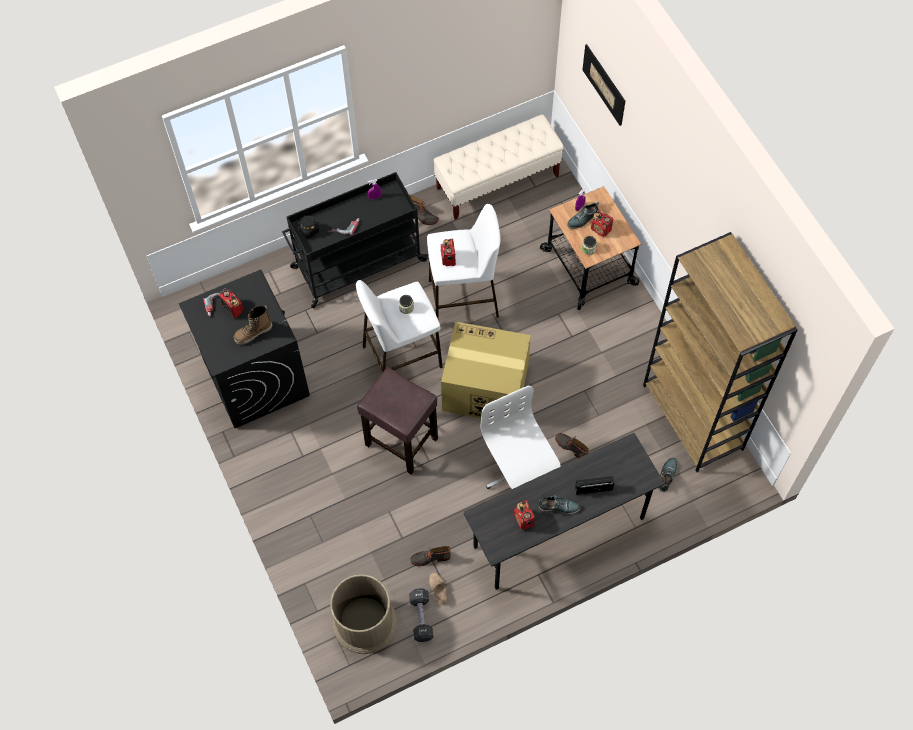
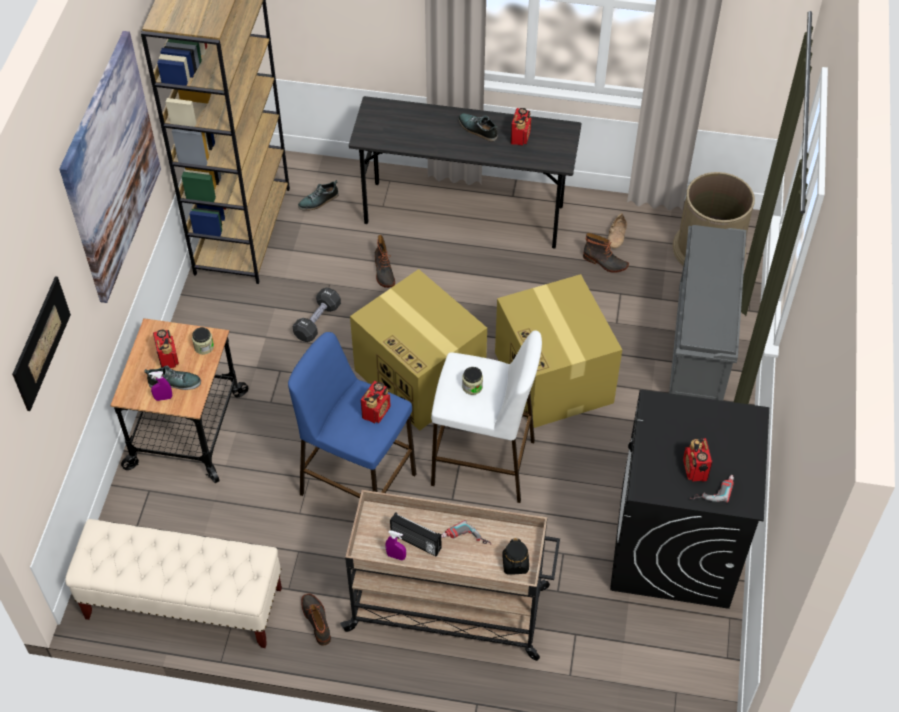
camera: 145 degrees left, 10 degrees down
boot [234,305,272,345] -> none
black cart [282,172,428,308] -> beige cart [340,490,560,661]
brown stool [357,367,438,474] -> cardboard box [495,274,622,428]
black dumbbell [409,588,433,642] -> black dumbbell moved to [293,288,341,342]
white stool [427,204,500,318] -> blue stool [288,332,416,498]
white office chair [481,386,561,489] -> none
radio [575,476,614,495] -> radio moved to [390,512,441,557]
none -> picture [59,31,161,303]
none -> grey shoe rack [669,225,746,401]

